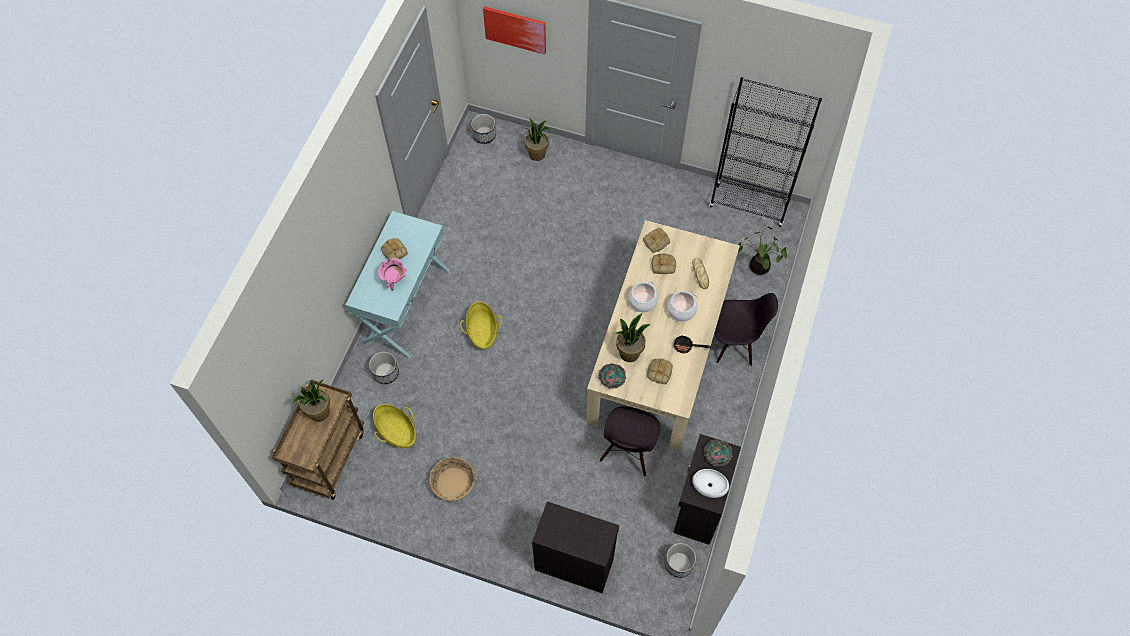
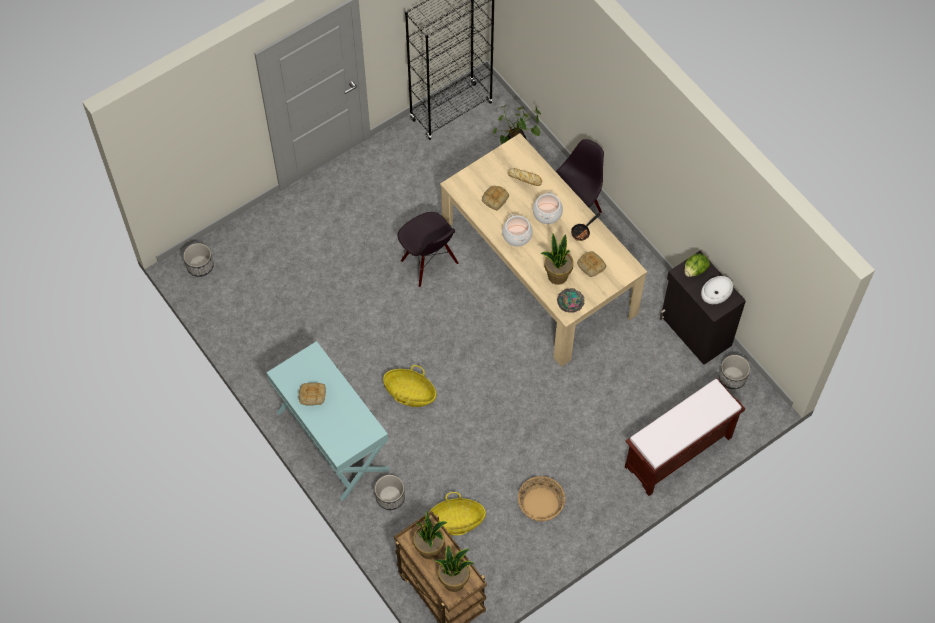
camera: 55 degrees left, 0 degrees up
pink cooking pot [378,258,407,291] -> none
picture [483,6,546,55] -> none
potted plant [525,117,551,161] -> potted plant moved to [434,546,474,592]
black cabinet [532,501,619,593] -> brown bench [625,378,745,496]
black chair [600,406,660,477] -> black chair moved to [397,212,459,287]
bread [643,228,670,253] -> none
bowl [703,439,733,466] -> lettuce [684,254,710,277]

